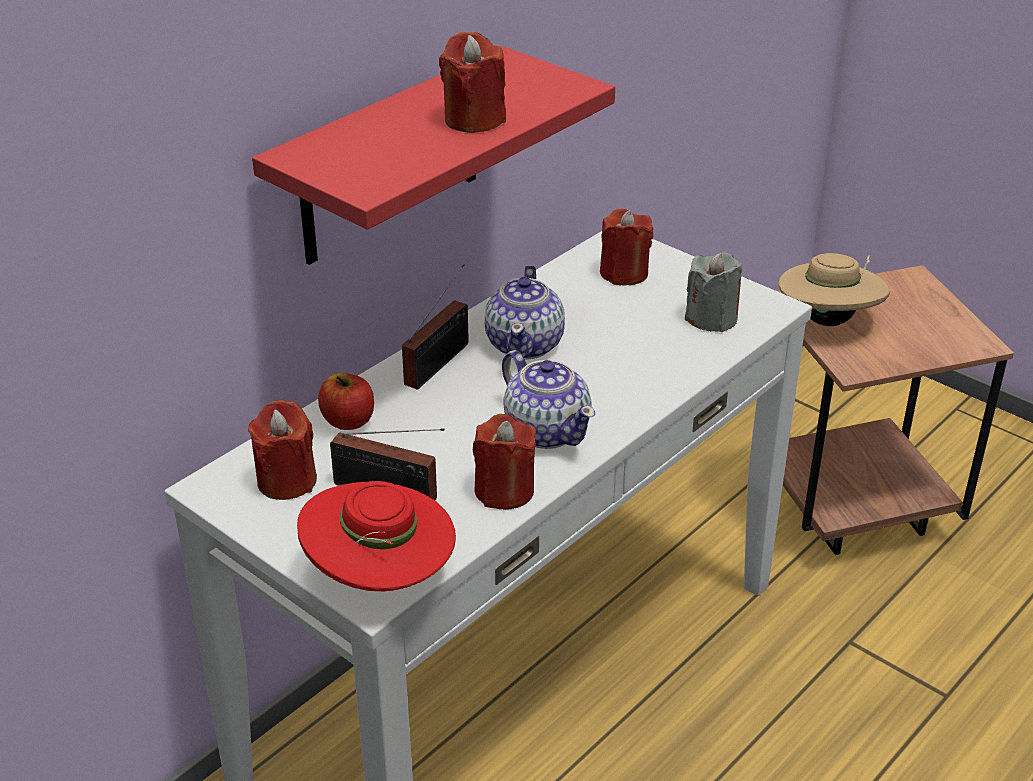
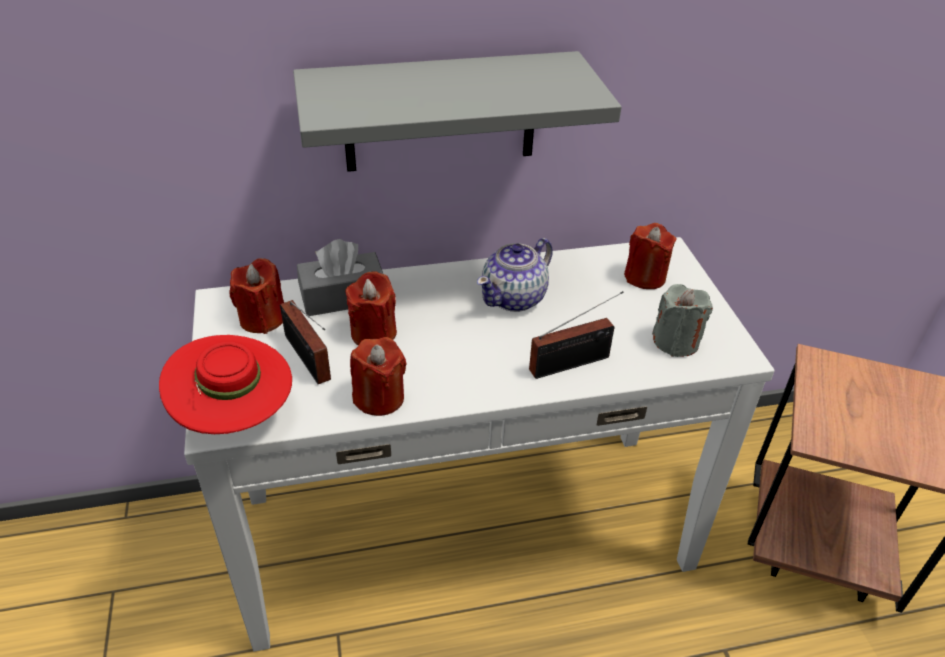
camera: 35 degrees right, 5 degrees up
red shelf [252,47,615,265] -> grey shelf [293,51,622,172]
apple [318,373,374,430] -> grey tissue box [297,239,383,317]
radio [402,264,469,390] -> radio moved to [529,291,624,379]
red candle [439,32,506,133] -> red candle moved to [345,272,397,345]
teapot [502,350,595,449] -> none
beige hat [778,253,890,326] -> none

